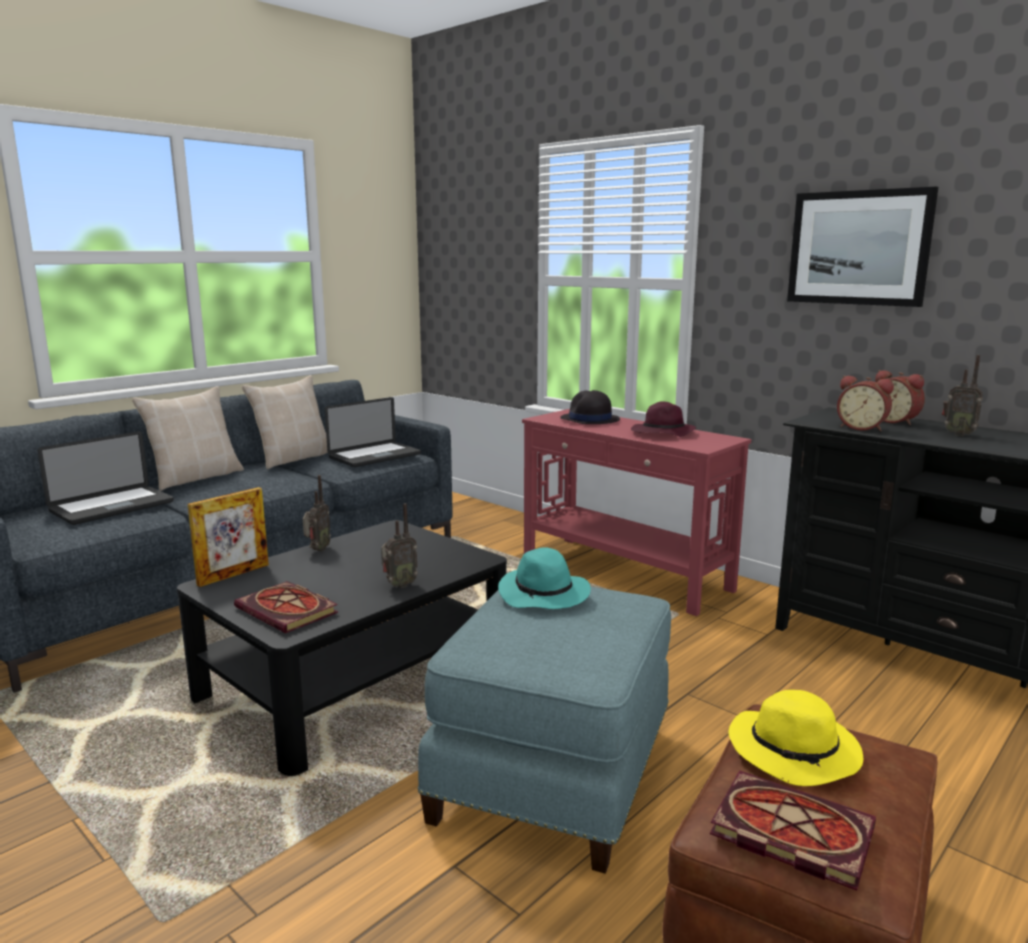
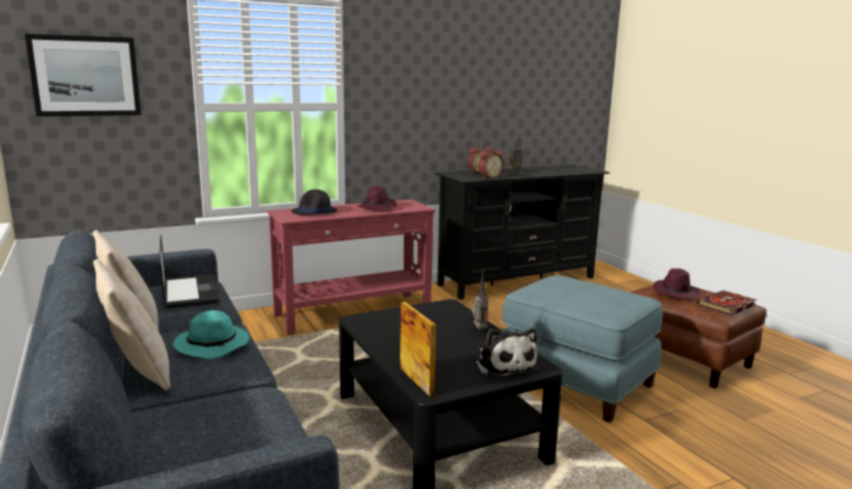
camera: 70 degrees left, 0 degrees up
laptop [37,431,174,525] -> none
book [234,581,338,633] -> plush toy [474,328,538,379]
radio [303,475,331,551] -> none
turquoise hat [498,547,591,609] -> turquoise hat moved to [173,310,249,359]
yellow hat [728,690,863,786] -> purple hat [653,268,701,299]
picture [787,187,938,307] -> picture moved to [25,34,141,117]

